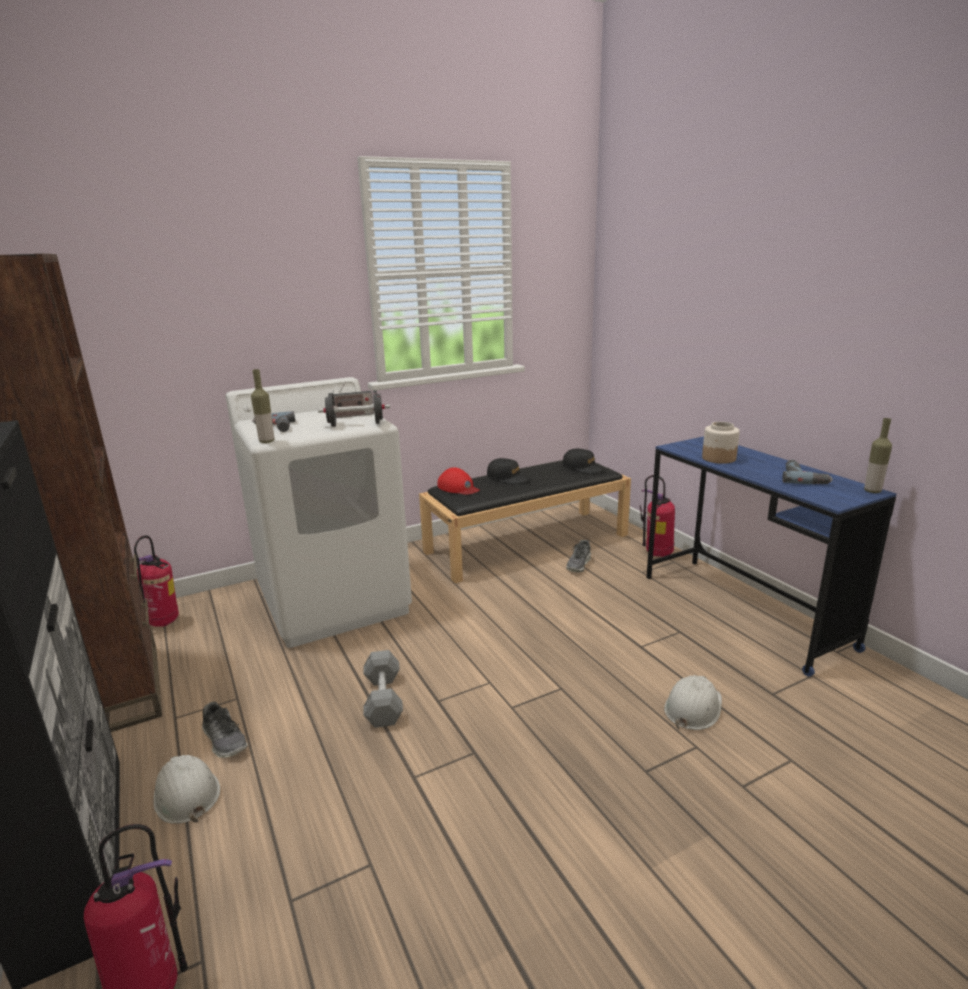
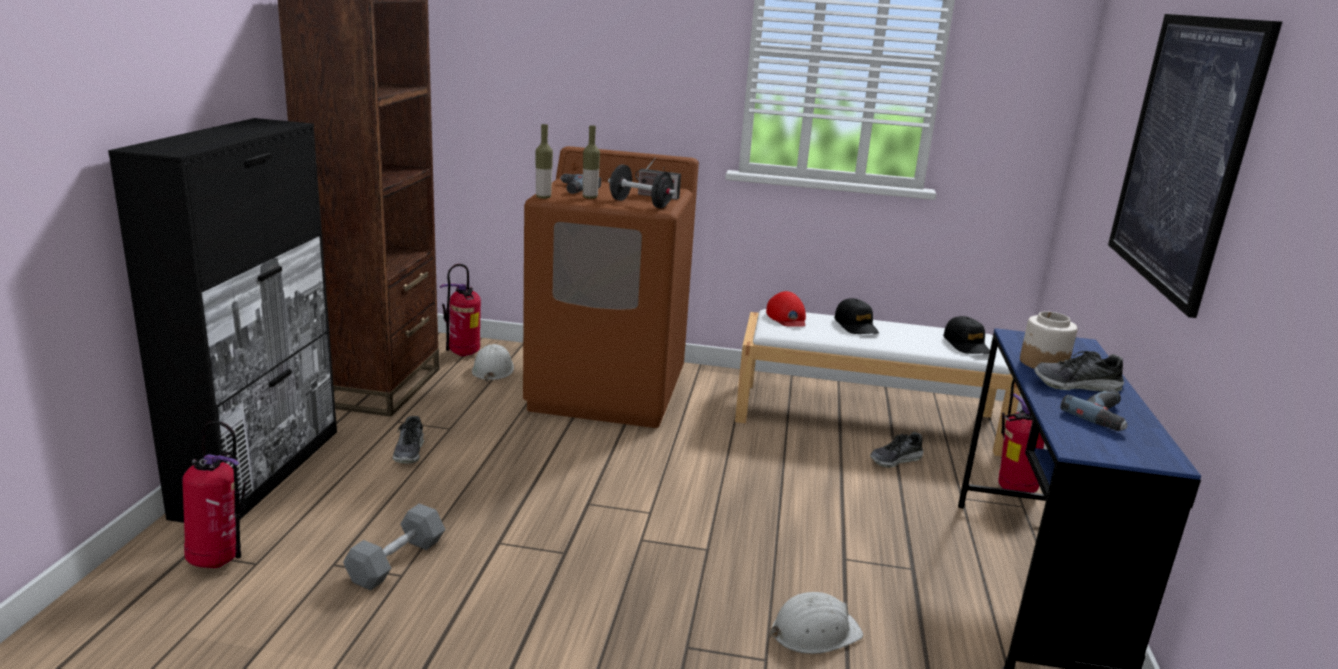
camera: 35 degrees right, 0 degrees up
white hard hat [153,755,220,824] -> white hard hat moved to [472,344,514,382]
white washing machine [225,377,412,648] -> brown washing machine [523,146,699,428]
grey dumbbell [363,650,403,728] -> grey dumbbell moved to [343,503,446,591]
black bench [419,460,631,583] -> white bench [735,309,1020,457]
bottle [864,418,892,493] -> bottle moved to [583,125,600,199]
none -> shoe [1035,351,1124,392]
none -> picture [1108,14,1282,318]

